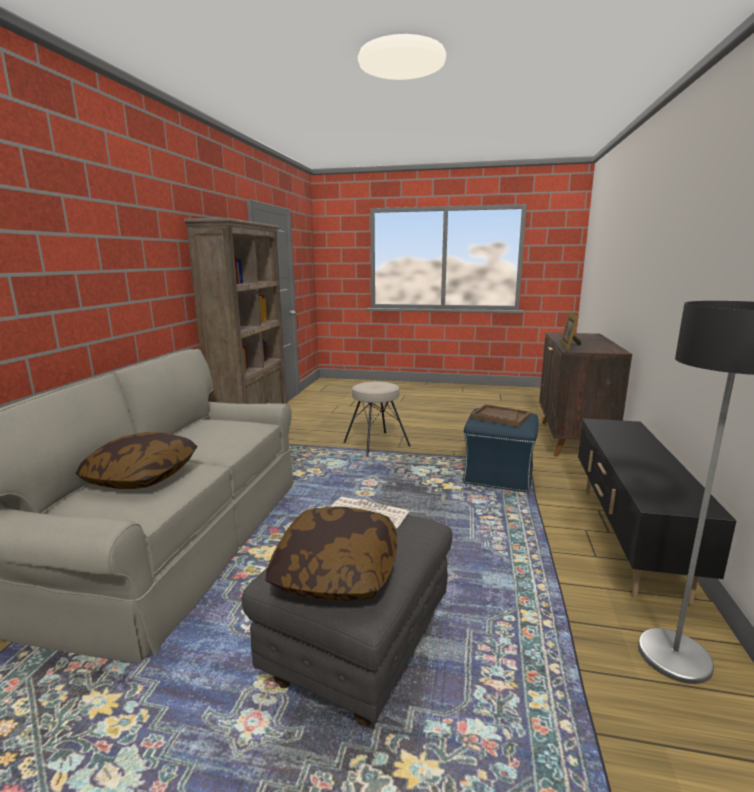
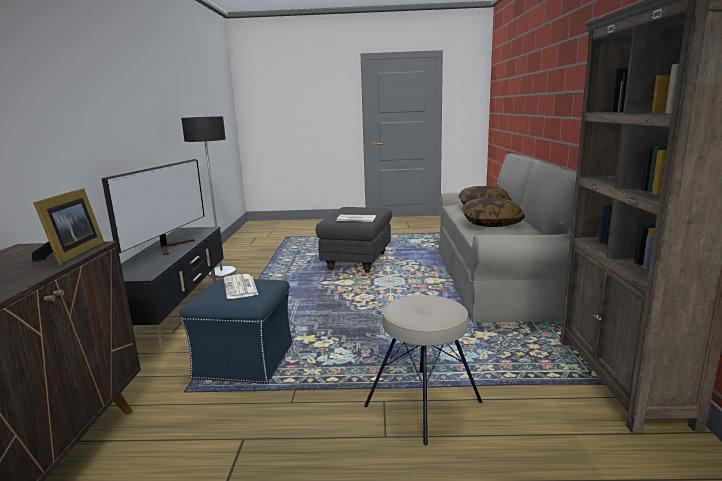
camera: 170 degrees right, 0 degrees up
pillow [266,507,397,601] -> pillow moved to [462,198,525,227]
brown tray [471,404,531,427] -> newspaper [224,274,258,299]
none -> television [101,159,205,255]

